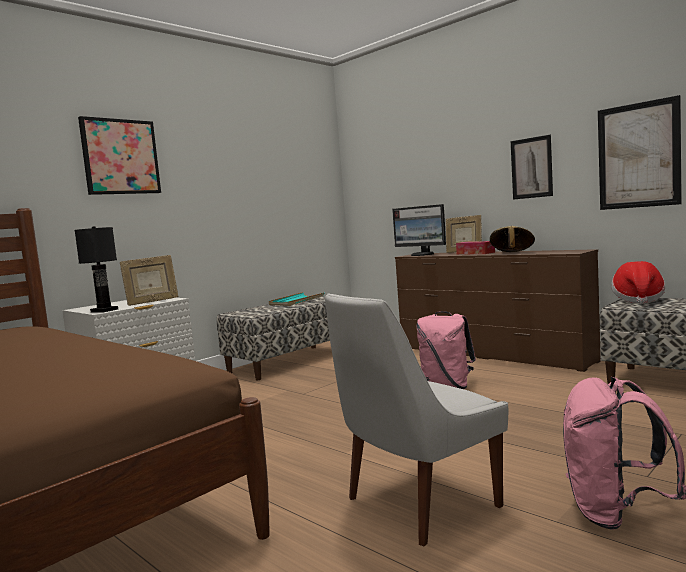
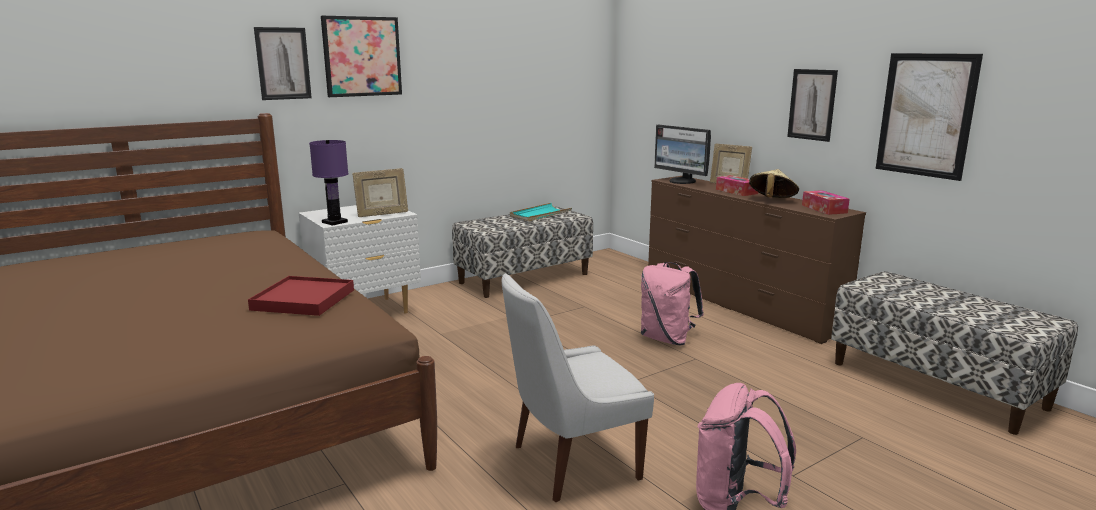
camera: 10 degrees right, 10 degrees up
black table lamp [74,226,118,313] -> purple table lamp [309,140,348,226]
hat [611,261,665,304] -> none
none -> red tray [248,276,354,316]
none -> picture [254,27,312,100]
none -> tissue box [802,190,850,215]

